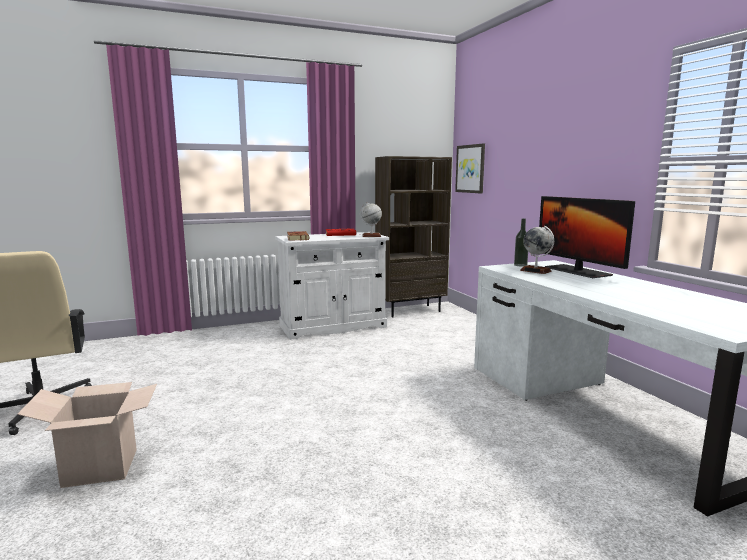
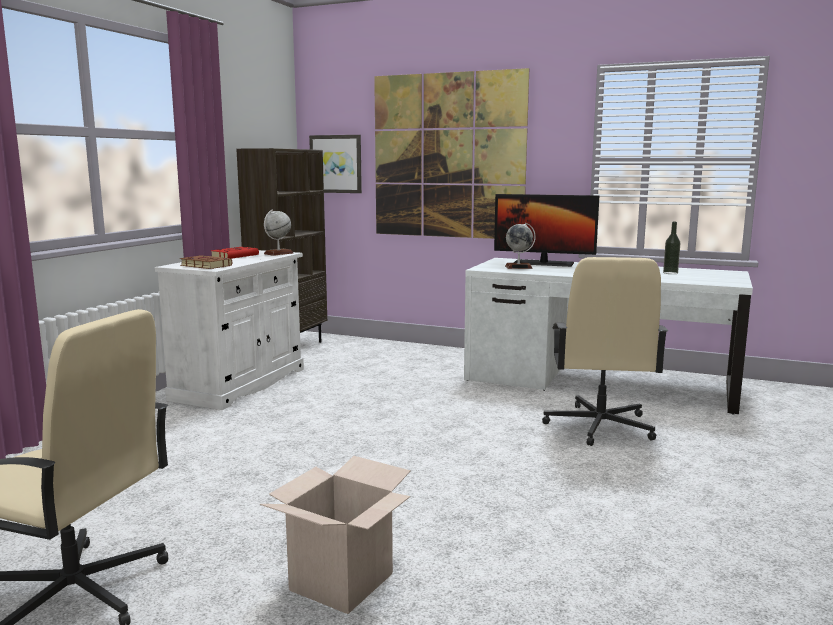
camera: 45 degrees left, 0 degrees up
bottle [514,218,528,267] -> bottle moved to [663,222,680,274]
none -> picture [374,68,529,239]
none -> beige office chair [542,257,668,446]

